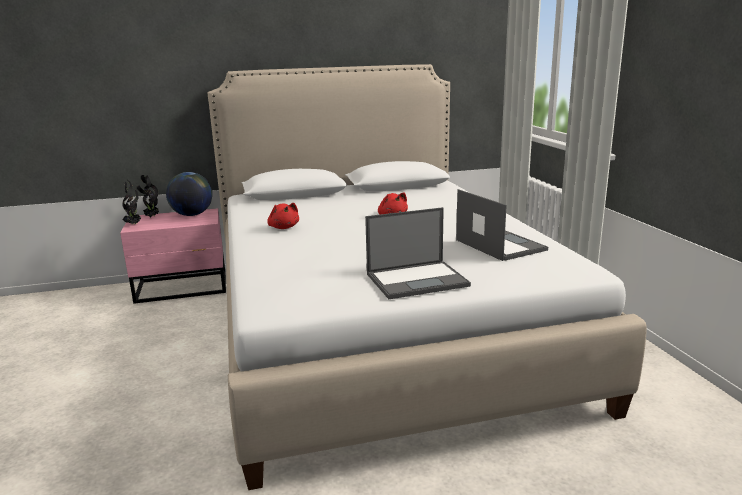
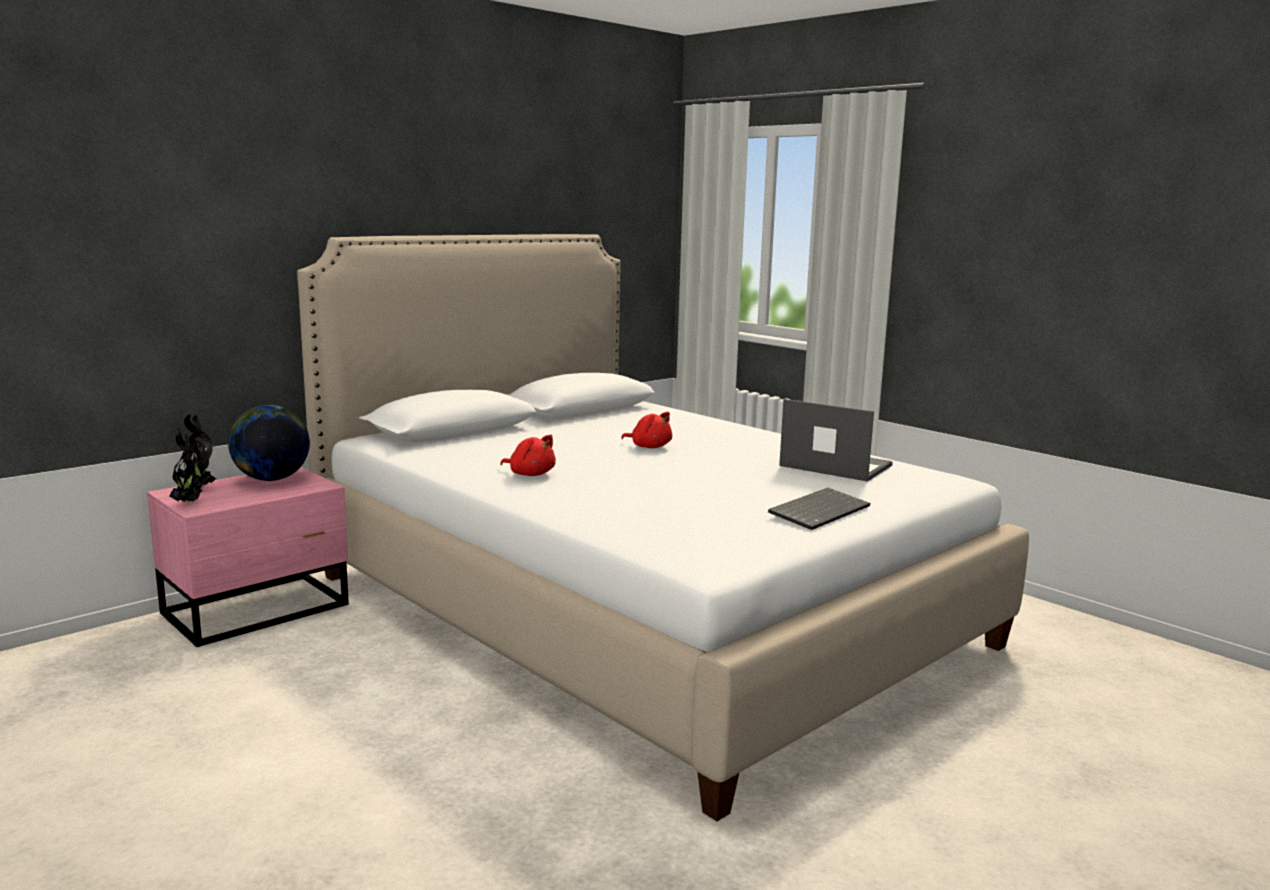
camera: 30 degrees left, 5 degrees down
laptop [365,207,471,299] -> keyboard [768,488,870,530]

